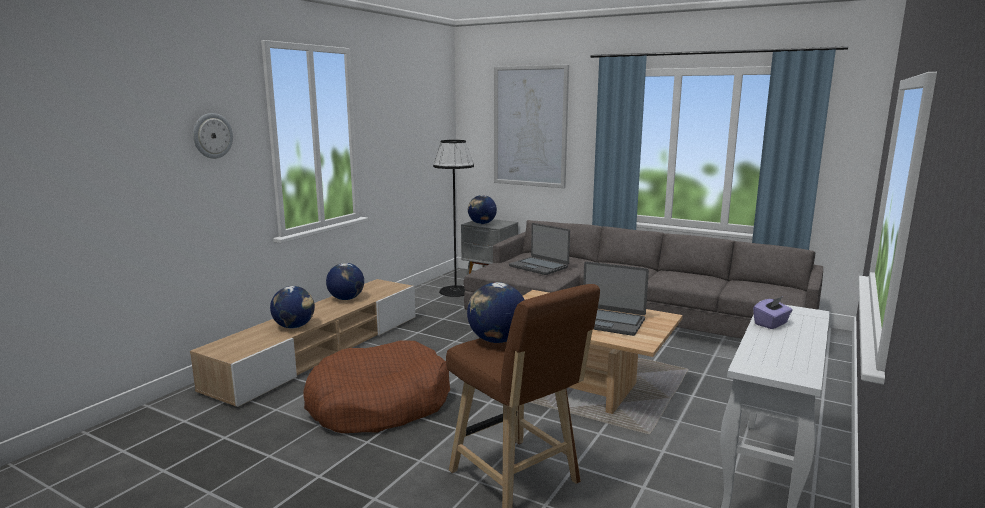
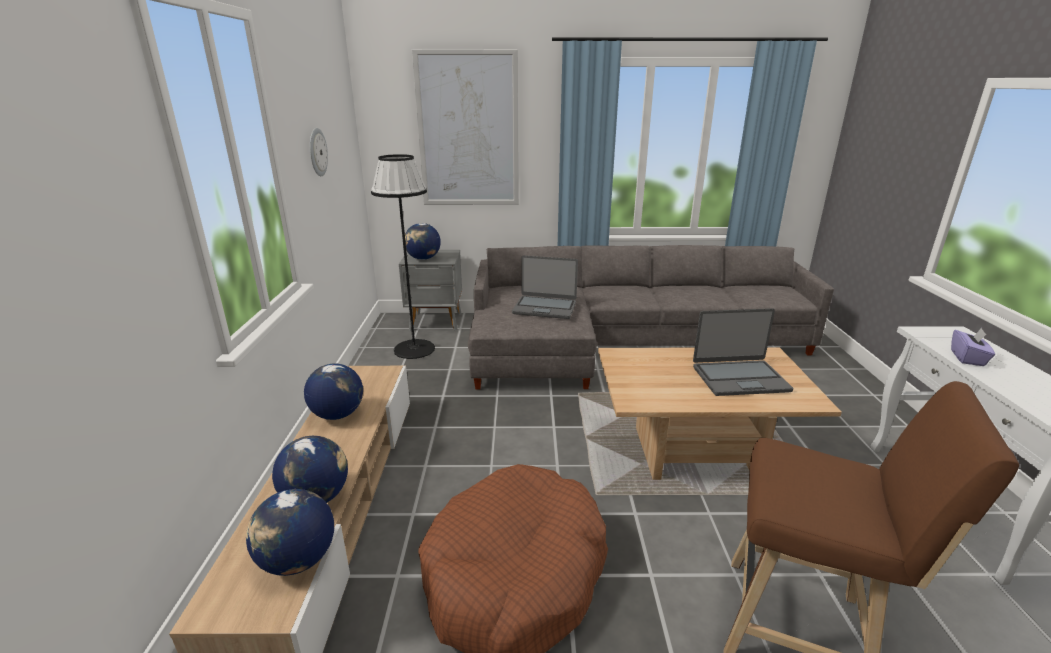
camera: 30 degrees left, 10 degrees up
wall clock [193,113,233,159] -> wall clock moved to [310,128,328,176]
globe [467,282,524,343] -> globe moved to [246,489,334,576]

